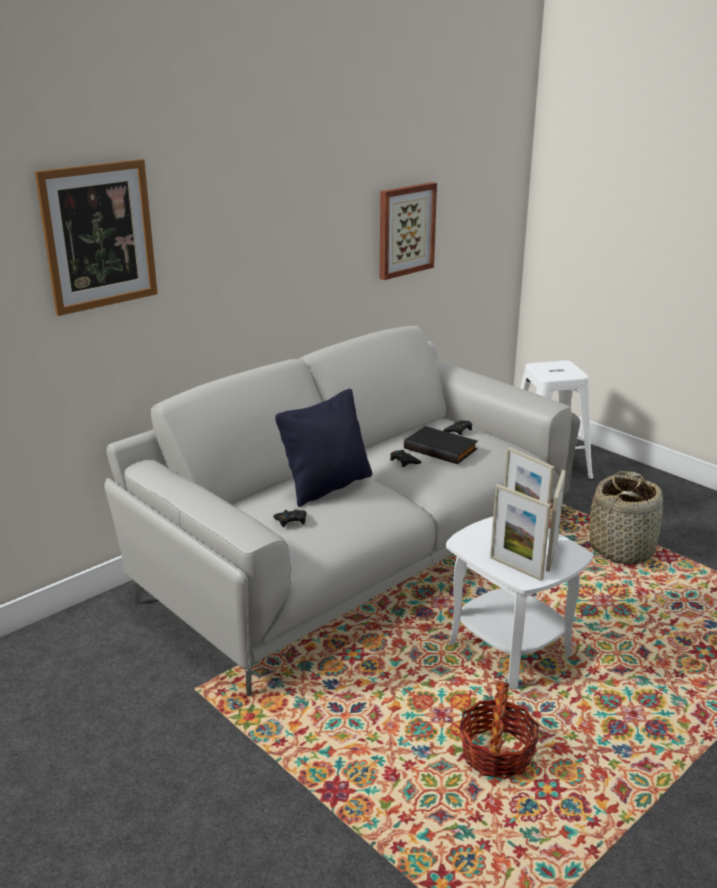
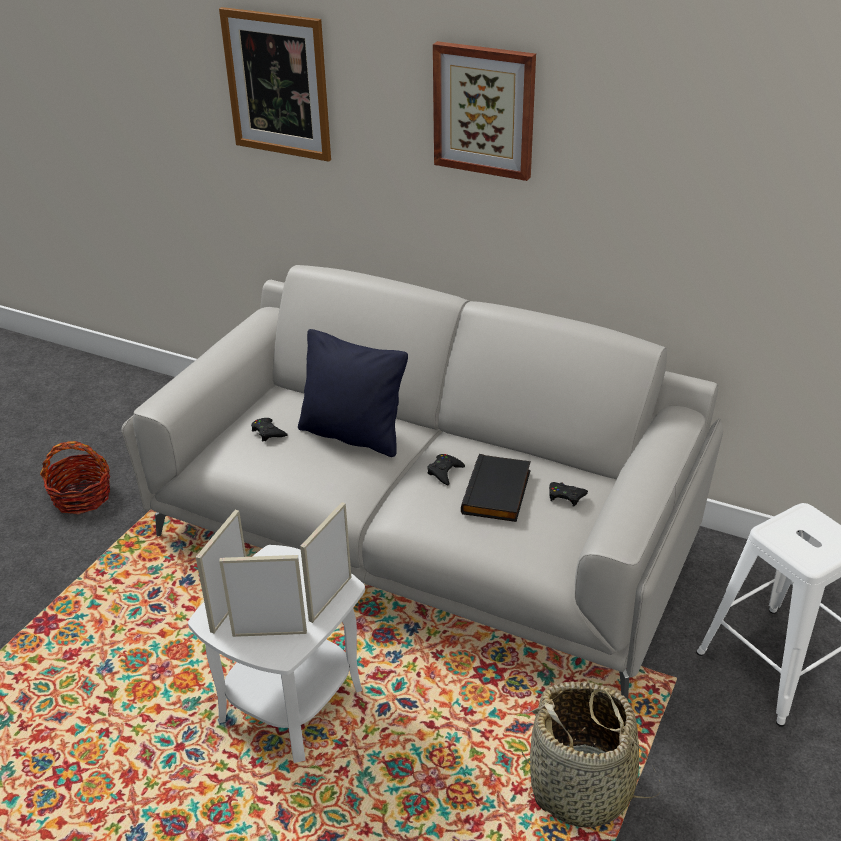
camera: 70 degrees right, 10 degrees up
picture [380,182,437,280] -> picture moved to [433,41,536,181]
basket [459,682,539,779] -> basket moved to [40,441,110,514]

